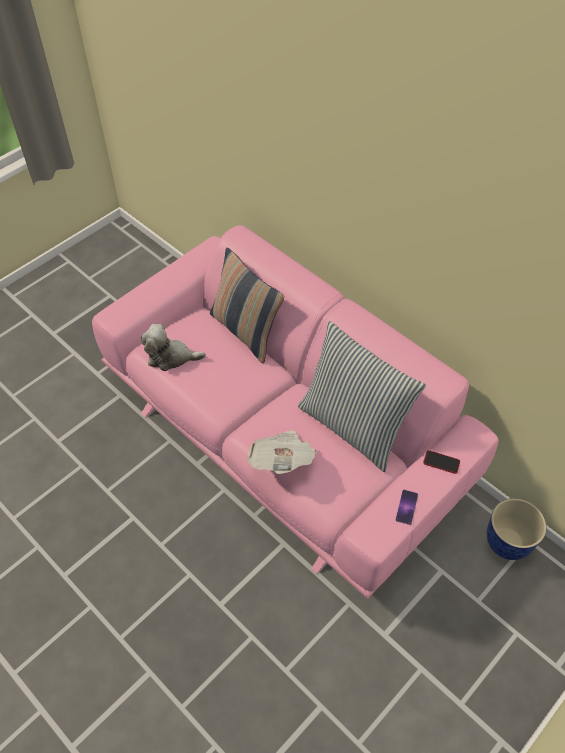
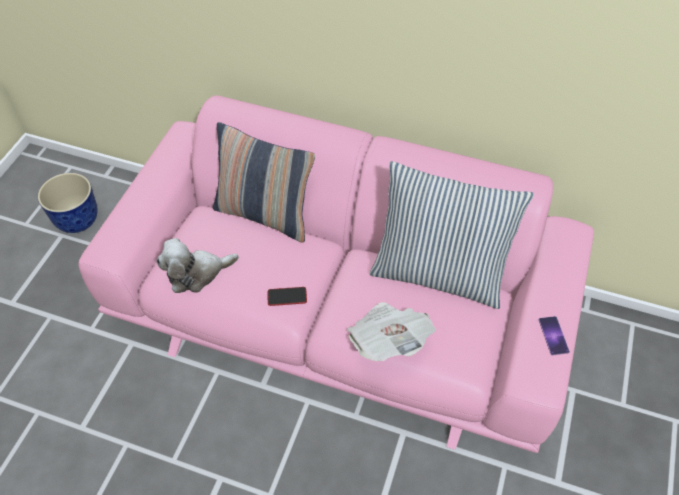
camera: 25 degrees left, 0 degrees up
phone [423,450,460,474] -> phone moved to [267,287,307,306]
planter [487,498,546,560] -> planter moved to [38,173,97,233]

